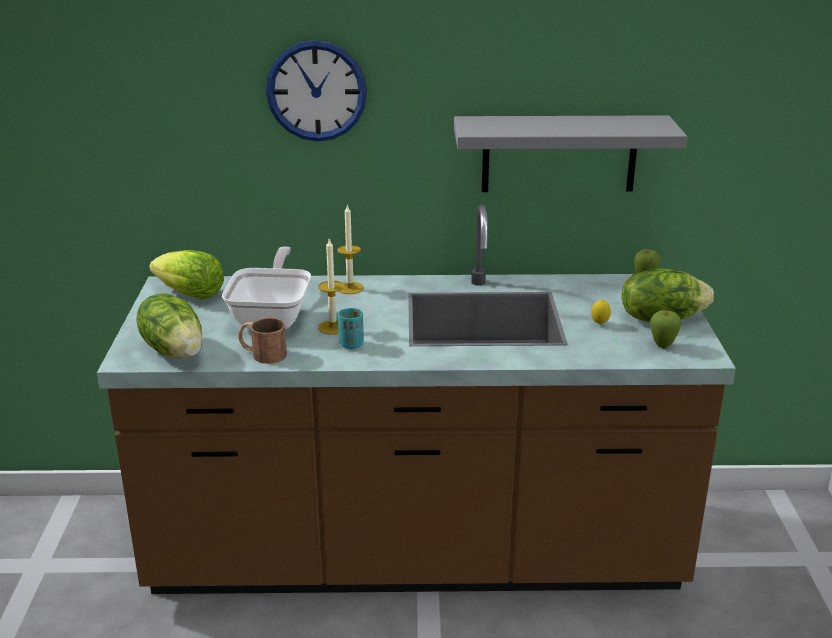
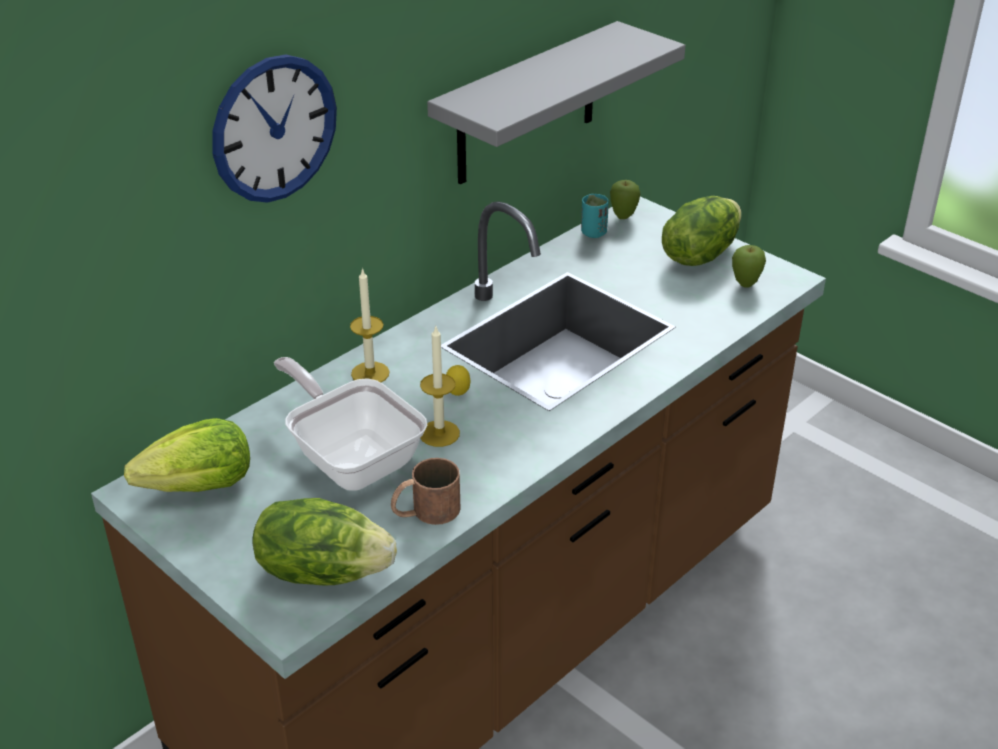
camera: 45 degrees left, 10 degrees up
turquoise cup [338,308,364,349] -> turquoise cup moved to [581,194,609,238]
lemon [591,300,611,325] -> lemon moved to [446,365,470,396]

